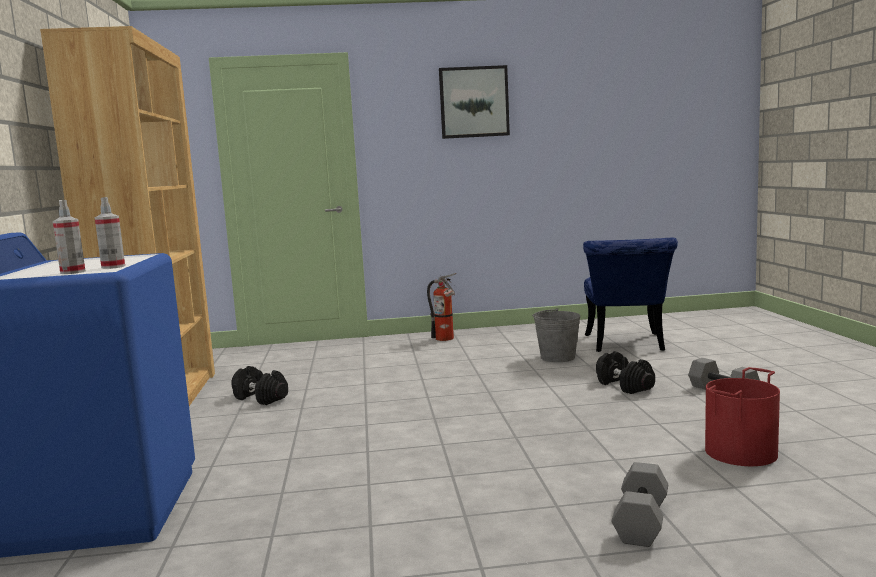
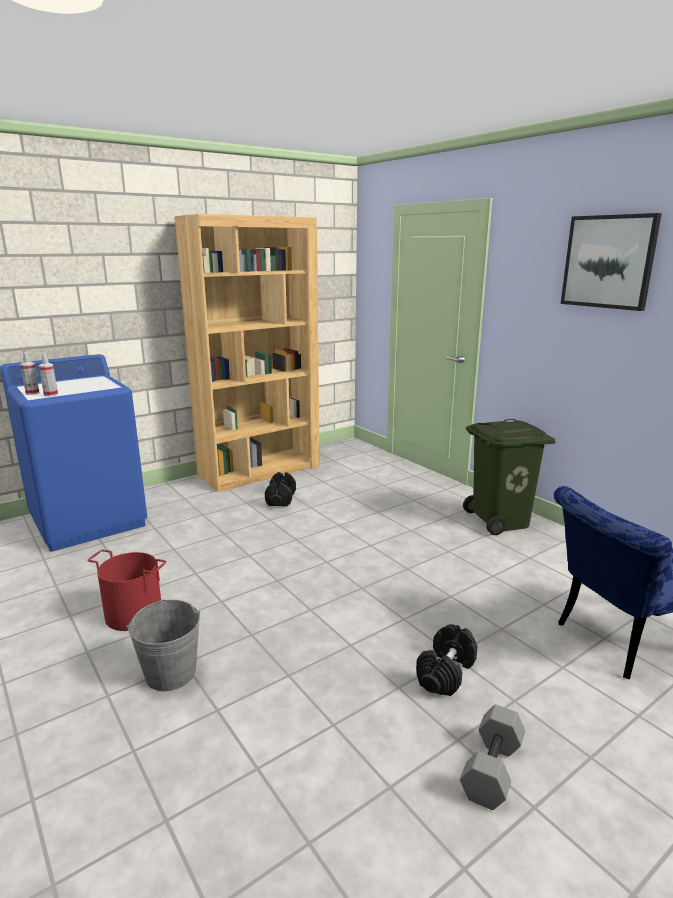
camera: 60 degrees right, 10 degrees up
fire extinguisher [427,273,456,341] -> green trash can [463,419,556,535]
grey bucket [532,308,581,362] -> grey bucket moved to [127,600,200,691]
grey dumbbell [612,462,668,547] -> none
red bucket [705,367,780,466] -> red bucket moved to [87,550,166,631]

